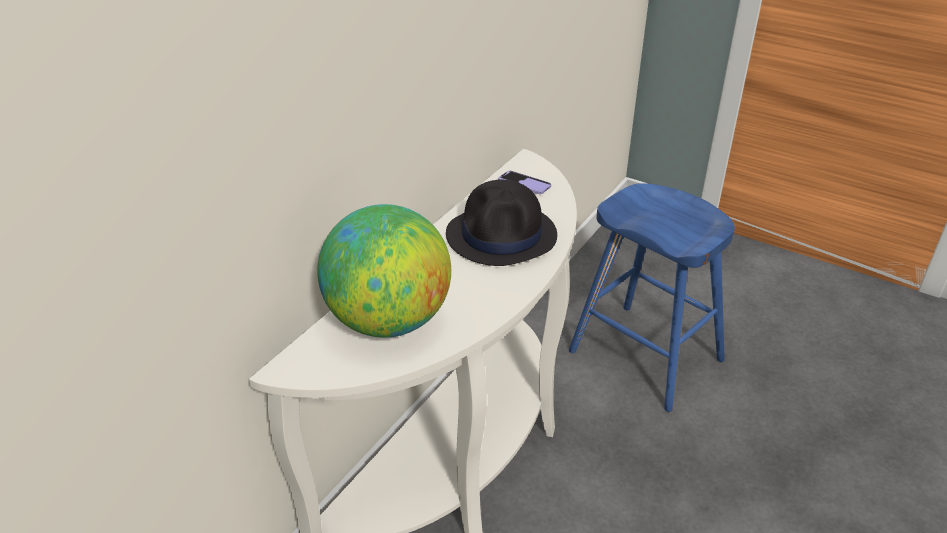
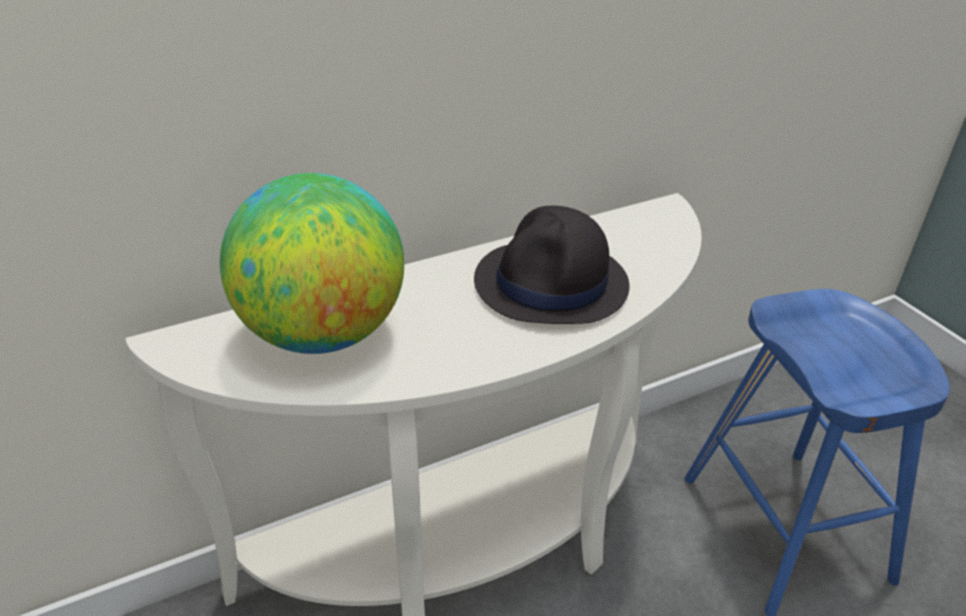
camera: 30 degrees right, 0 degrees up
phone [498,171,551,194] -> none

